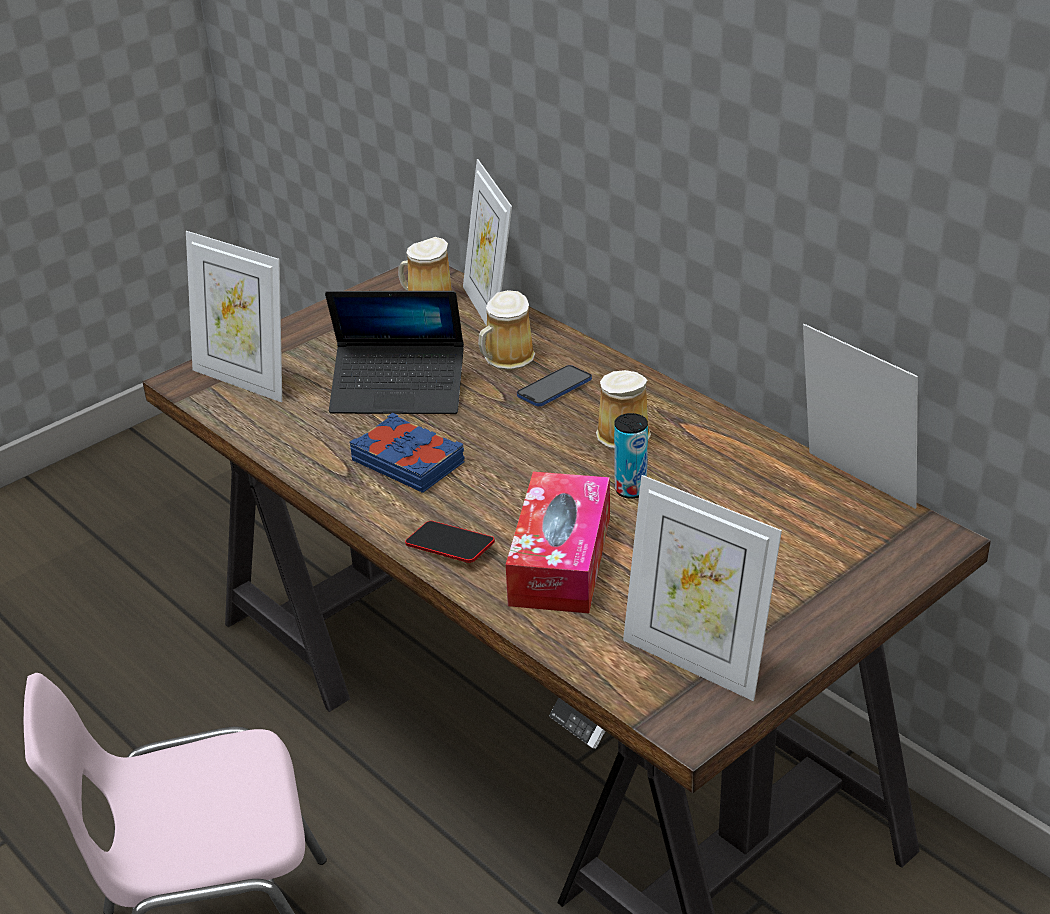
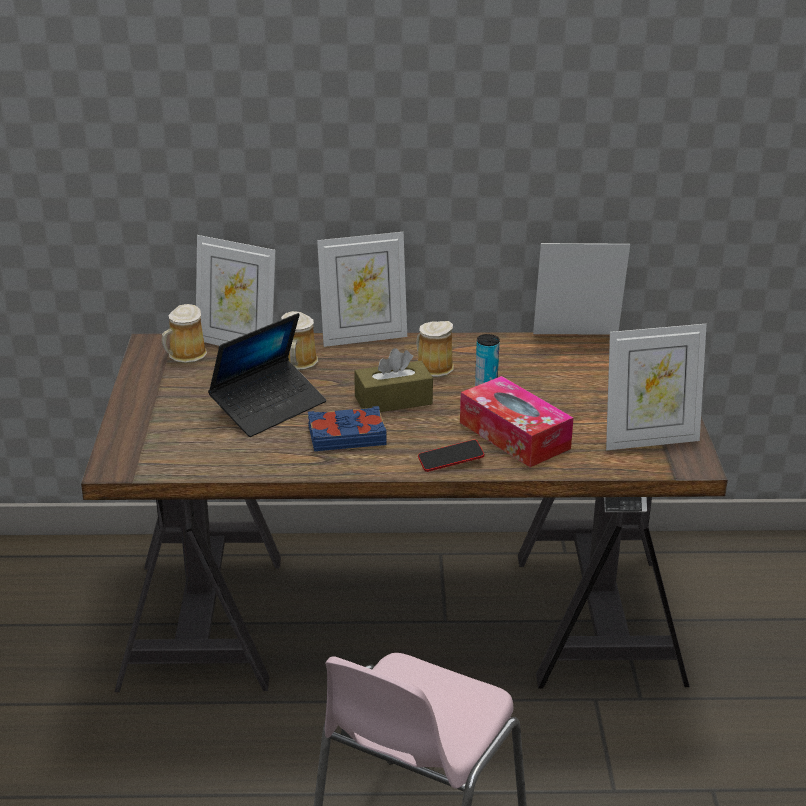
camera: 50 degrees left, 5 degrees down
picture frame [186,231,282,402] -> picture frame moved to [317,232,407,347]
phone [517,365,592,406] -> none
none -> brown tissue box [354,348,433,412]

